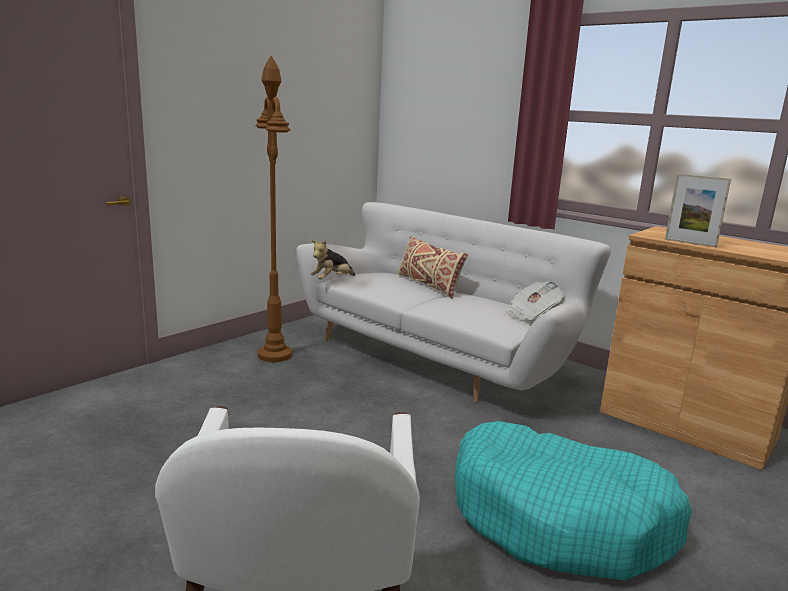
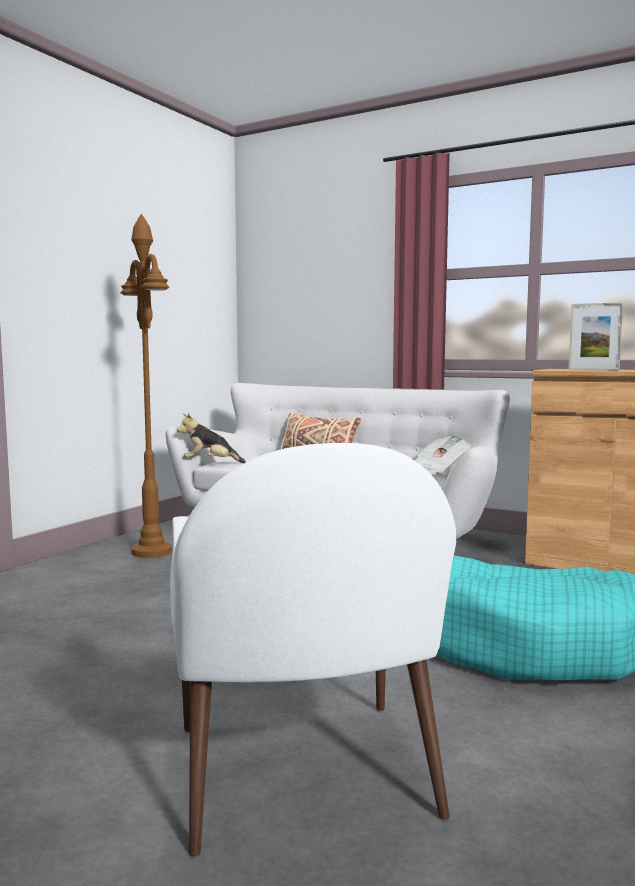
camera: 10 degrees left, 10 degrees down
plush toy [311,240,355,280] -> plush toy turned 60 degrees clockwise [177,414,246,463]

